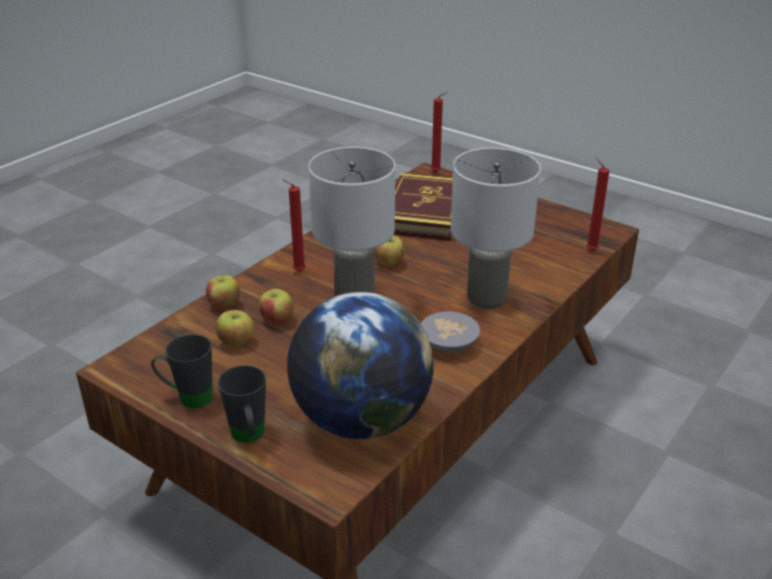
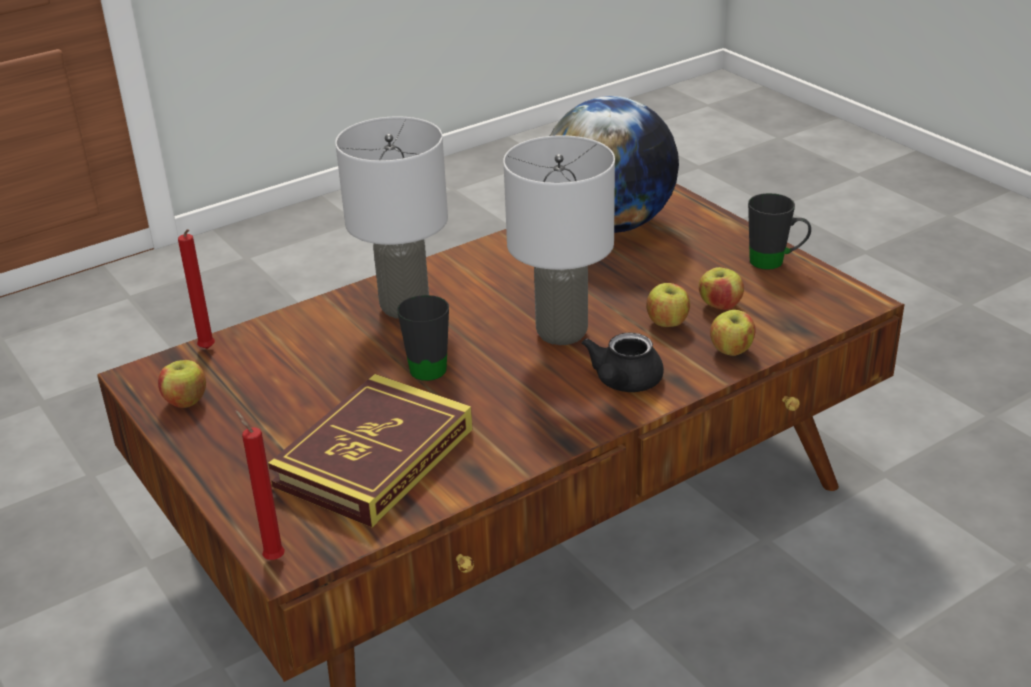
camera: 160 degrees left, 0 degrees up
black mug [218,365,266,443] -> black mug moved to [397,295,449,381]
red candle [282,179,306,272] -> black teapot [582,333,664,392]
apple [375,235,405,266] -> apple moved to [158,360,206,408]
grey bowl [421,311,480,352] -> none

